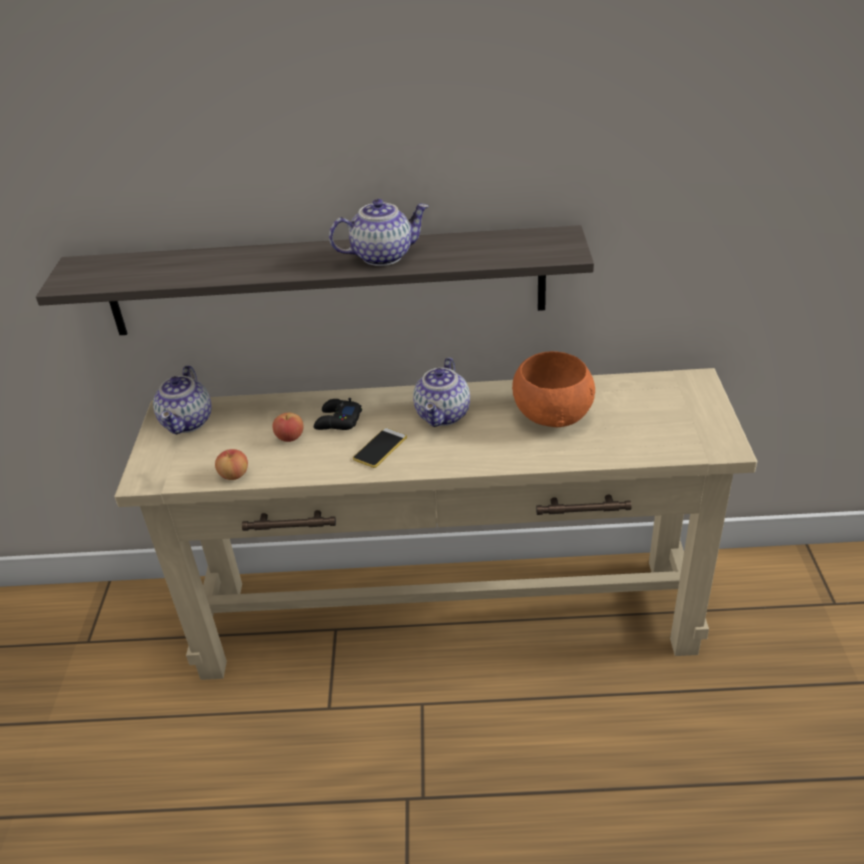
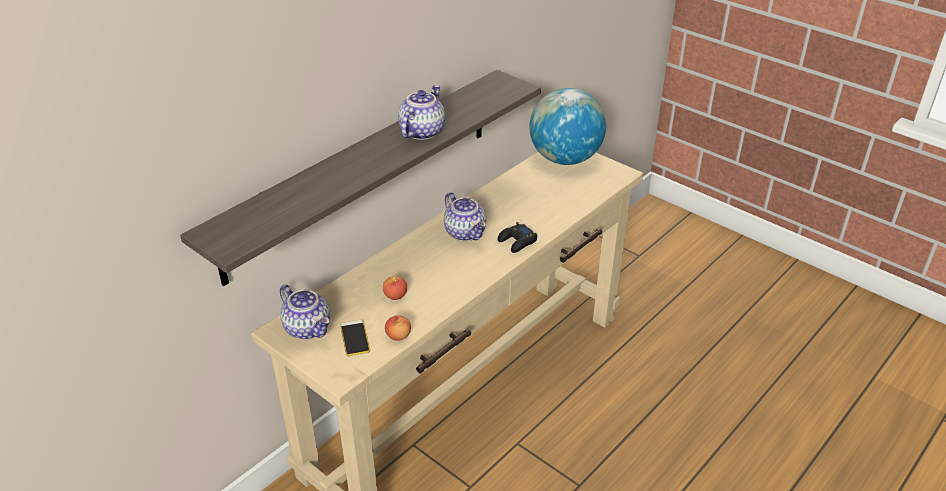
camera: 50 degrees left, 0 degrees up
black game controller [314,398,362,430] -> black game controller moved to [498,222,537,253]
phone [353,428,407,468] -> phone moved to [340,320,370,356]
orange bowl [512,351,595,427] -> none
none -> globe [529,88,606,165]

